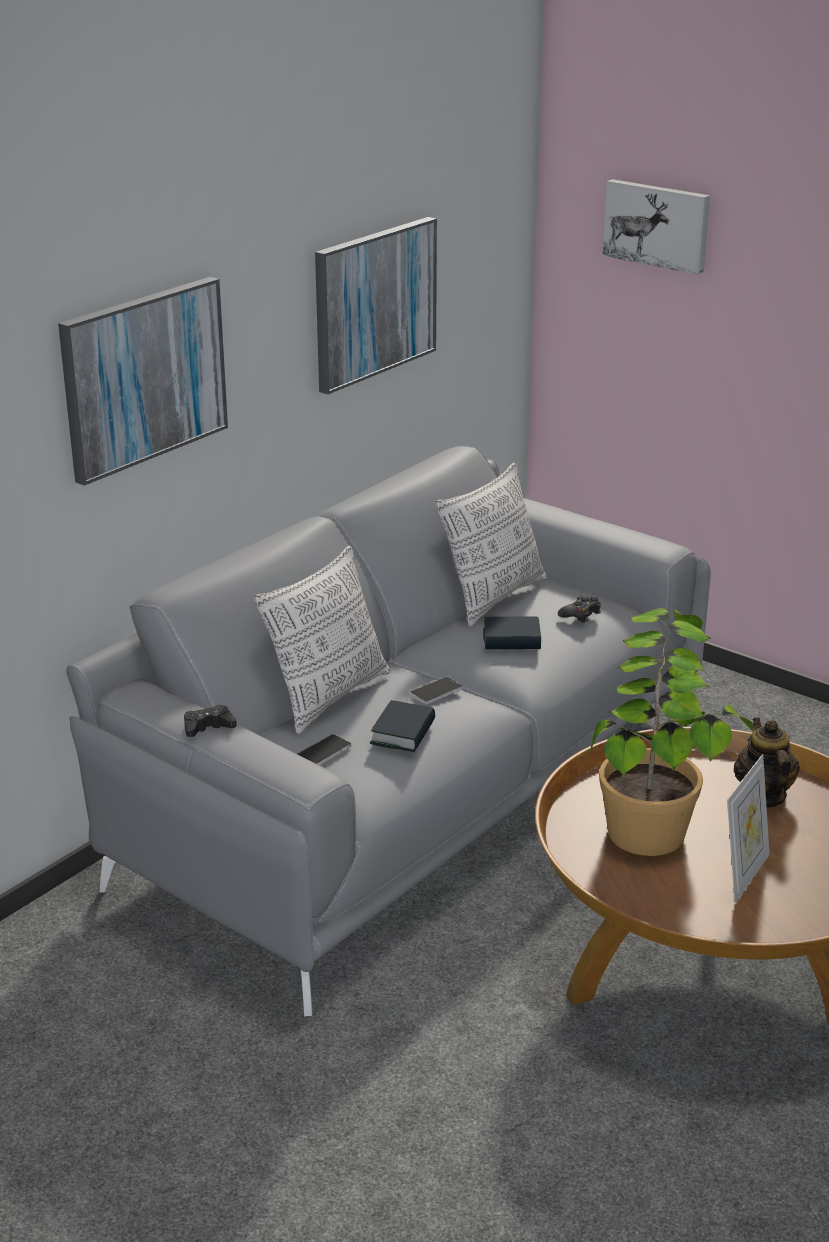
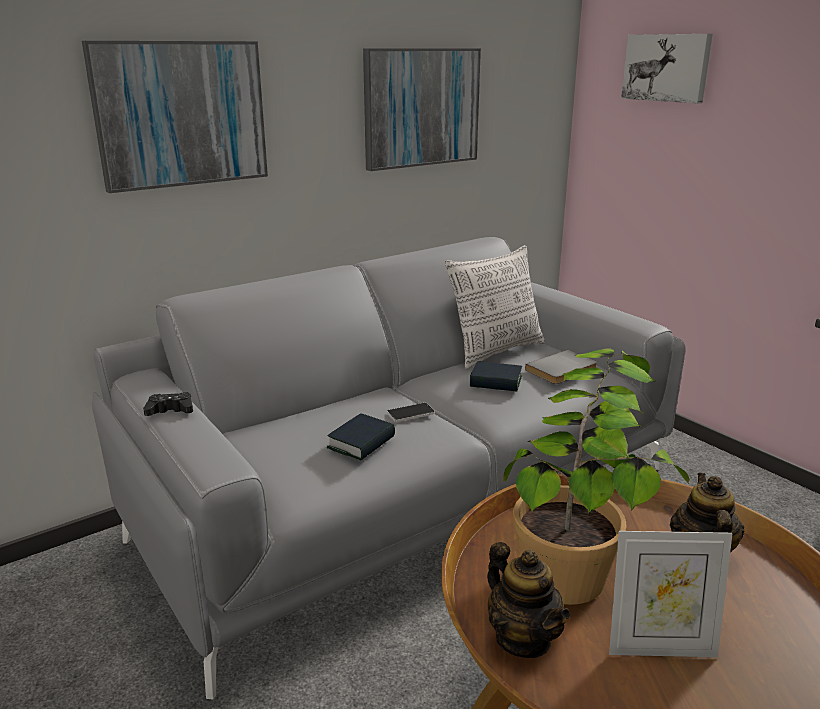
camera: 15 degrees right, 5 degrees down
pillow [254,546,390,734] -> none
phone [298,734,351,765] -> none
black game controller [558,595,601,623] -> grey book [525,350,598,384]
picture frame [727,755,770,903] -> picture frame turned 45 degrees clockwise [609,531,733,657]
none -> teapot [487,542,570,658]

